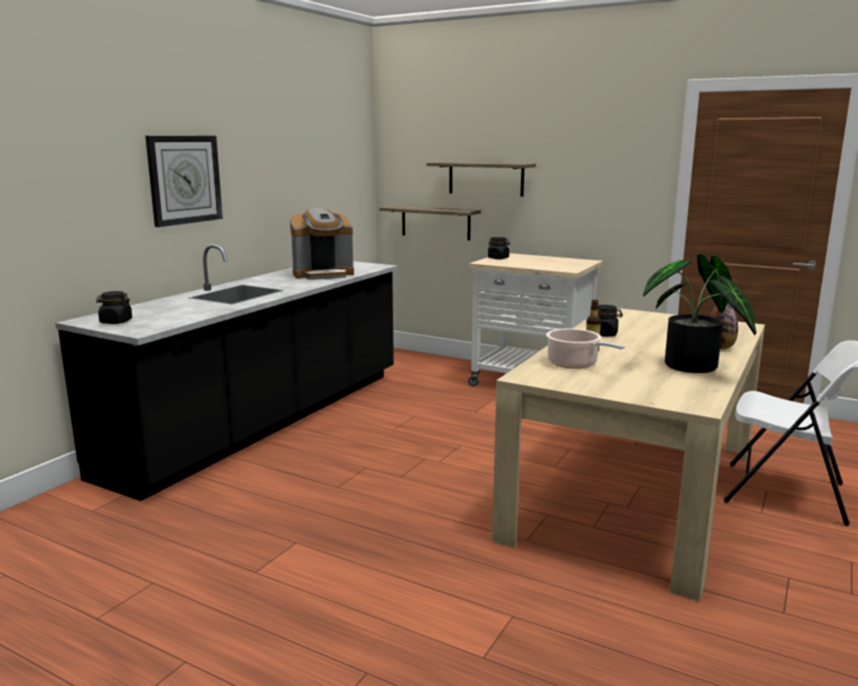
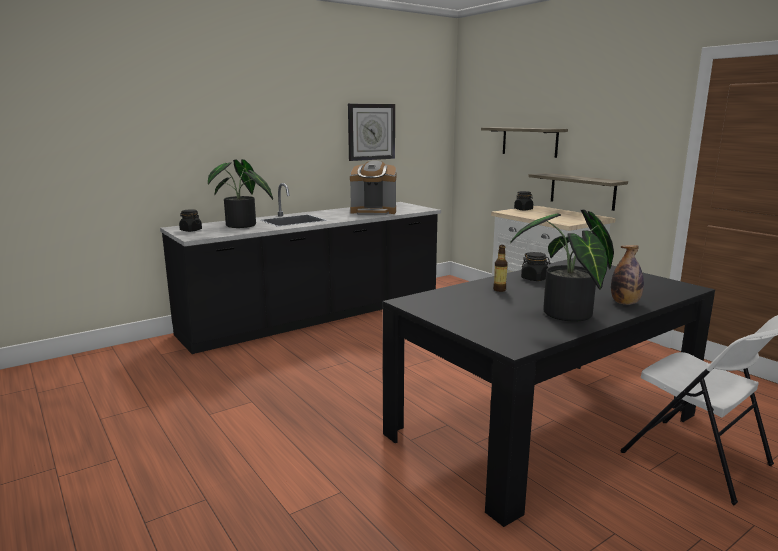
camera: 25 degrees right, 0 degrees up
wall clock [145,136,223,227] -> wall clock moved to [348,104,395,161]
shelf [379,206,481,240] -> shelf moved to [528,173,628,211]
beige dining table [492,308,765,601] -> black dining table [383,258,715,527]
cooking pot [546,328,625,369] -> none
none -> potted plant [208,159,273,228]

